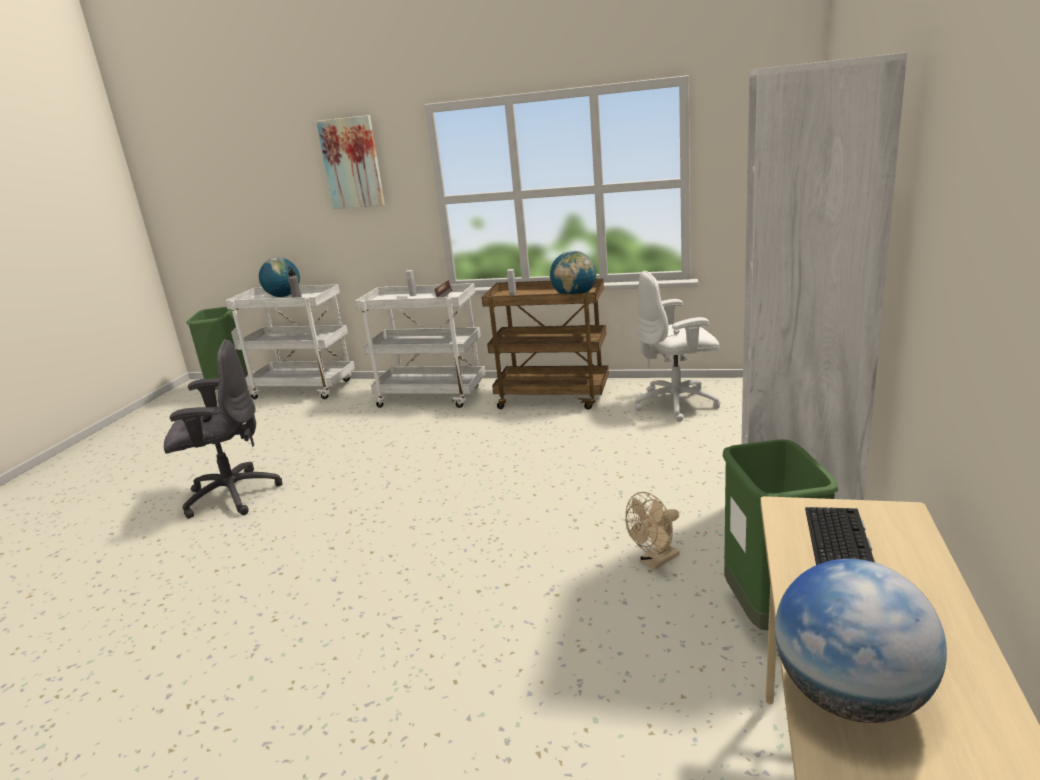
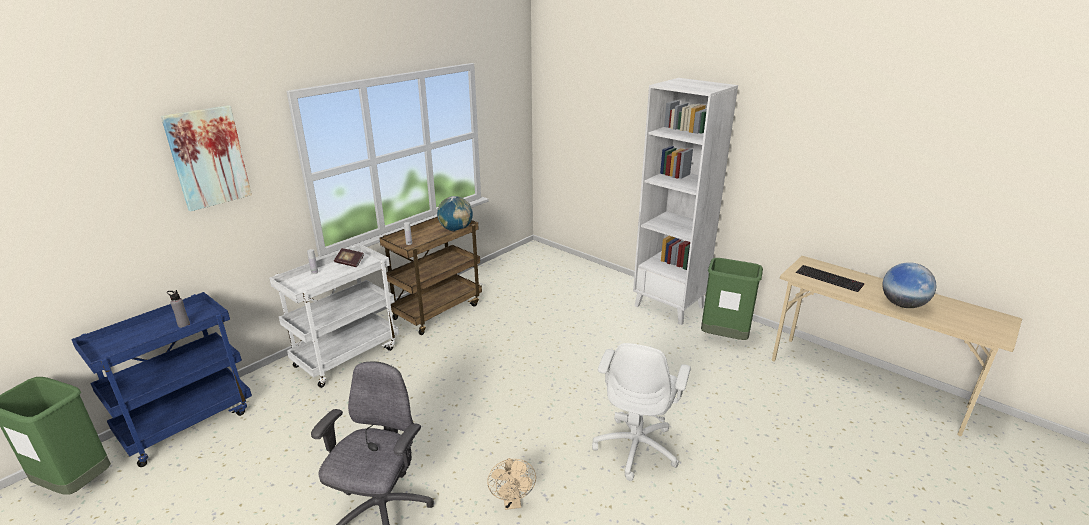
camera: 65 degrees left, 5 degrees up
white cart [225,284,355,399] -> blue cart [71,292,252,467]
globe [259,257,300,297] -> none
beige fan [626,492,680,570] -> beige fan moved to [487,458,536,510]
white office chair [635,271,720,422] -> white office chair moved to [592,343,691,481]

